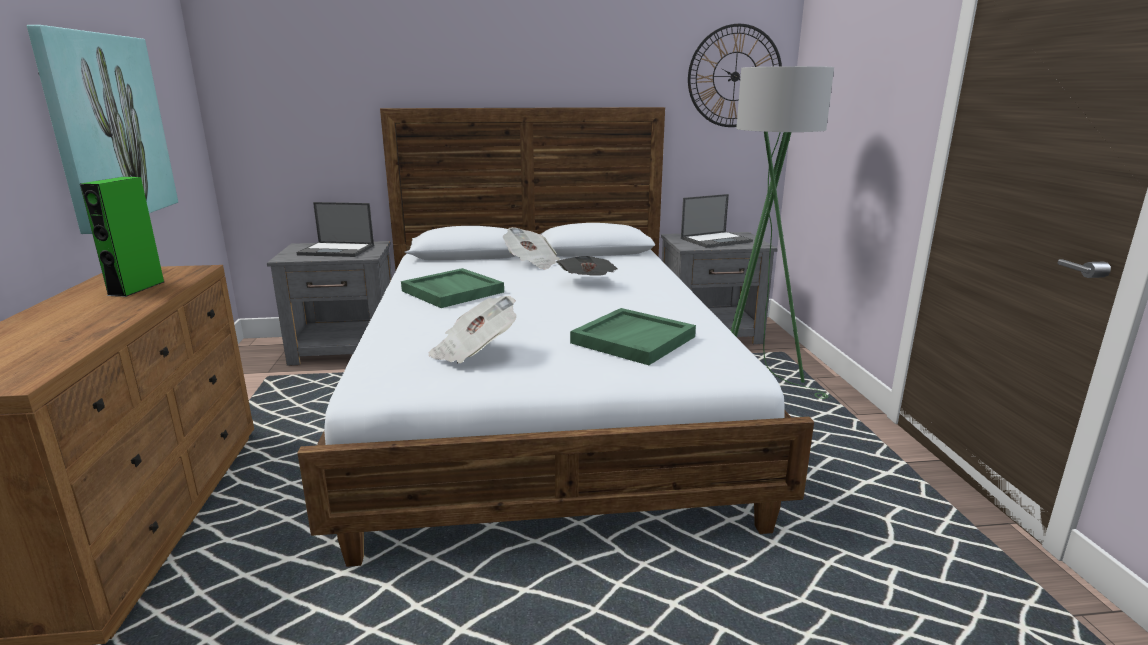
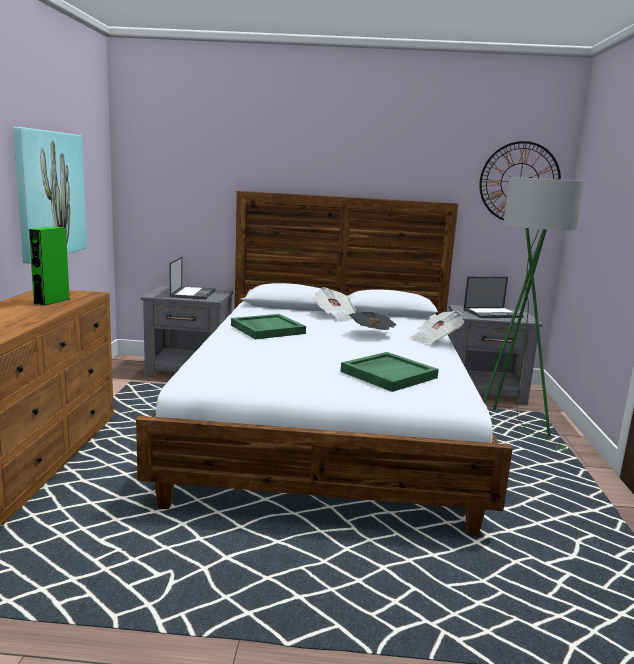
camera: 10 degrees right, 5 degrees down
laptop [296,202,374,257] -> laptop turned 105 degrees counterclockwise [169,257,215,299]
newspaper [429,296,516,364] -> newspaper moved to [410,311,464,344]

